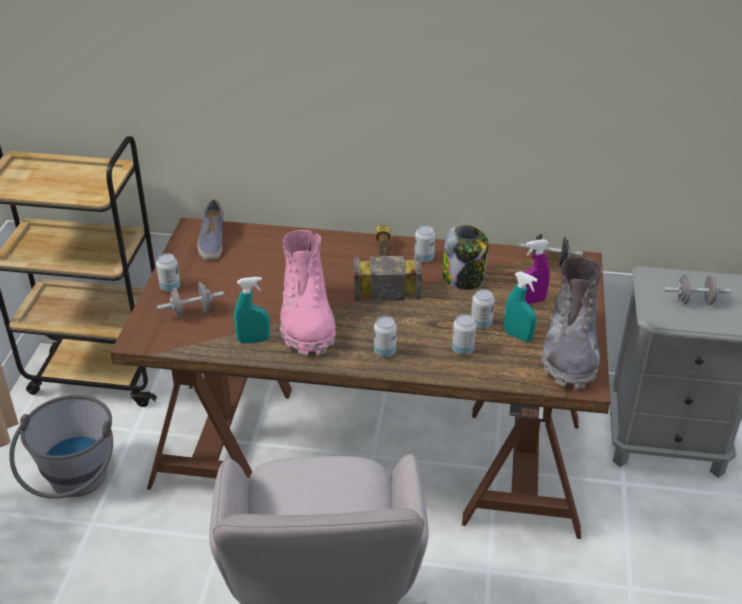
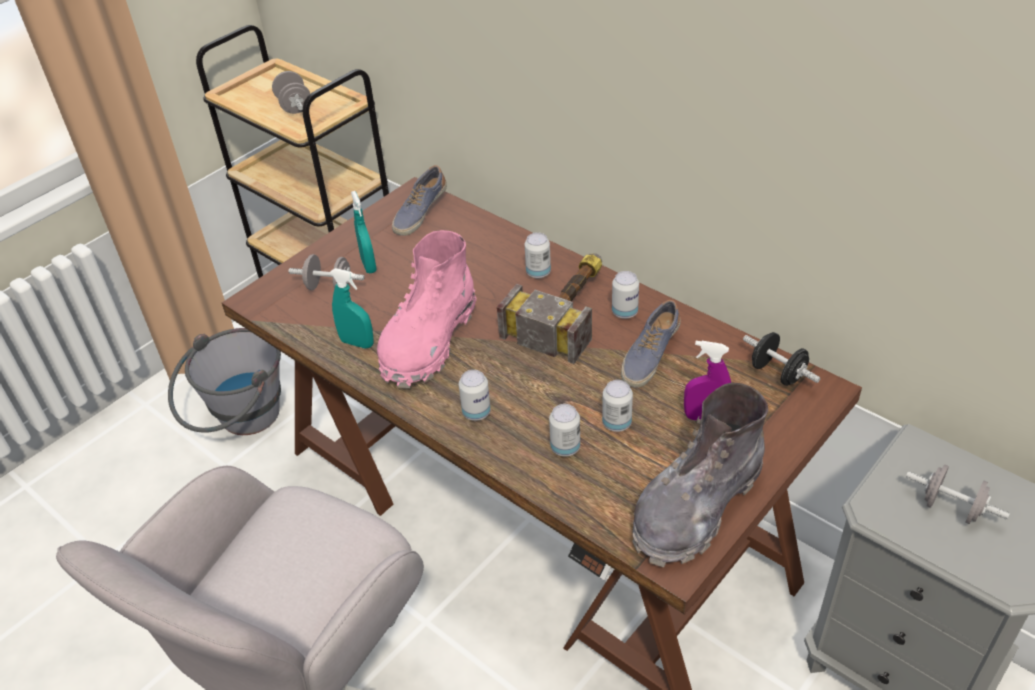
camera: 35 degrees right, 5 degrees up
can [156,253,180,292] -> can moved to [525,232,551,278]
jar [442,224,488,290] -> shoe [621,300,681,388]
turquoise spray bottle [504,272,538,342] -> turquoise spray bottle moved to [351,191,377,273]
none -> grey dumbbell [272,71,310,114]

